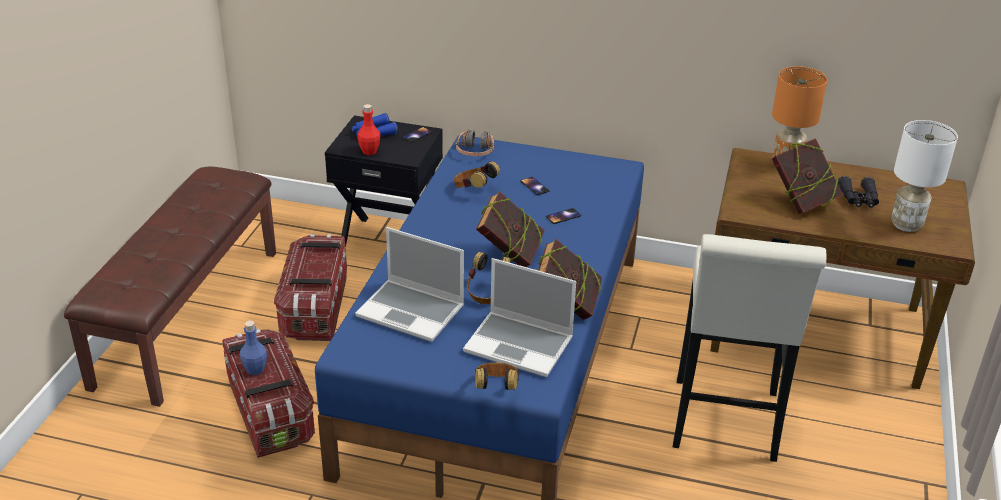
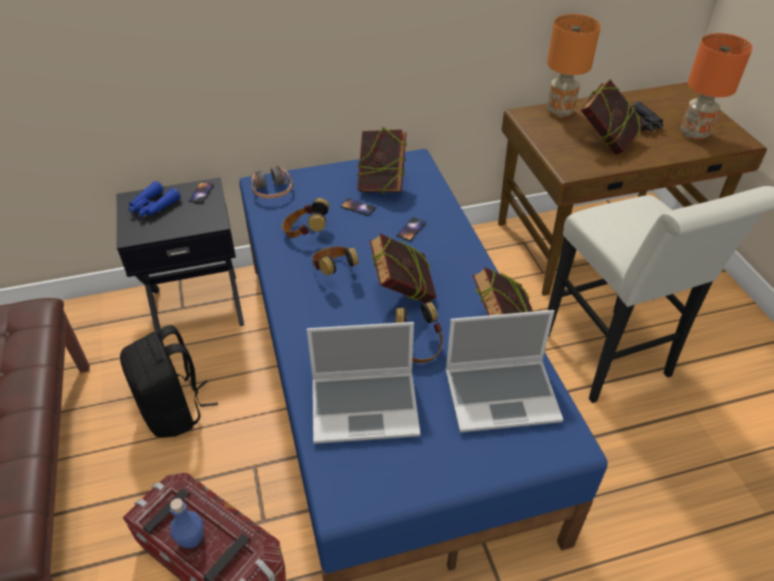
camera: 30 degrees left, 10 degrees up
storage box [274,234,347,341] -> black backpack [120,325,218,438]
red bottle [357,104,381,155] -> none
headphones [475,362,519,390] -> headphones moved to [312,247,359,275]
white table lamp [891,120,958,232] -> orange table lamp [681,33,753,141]
none -> book [357,127,407,194]

